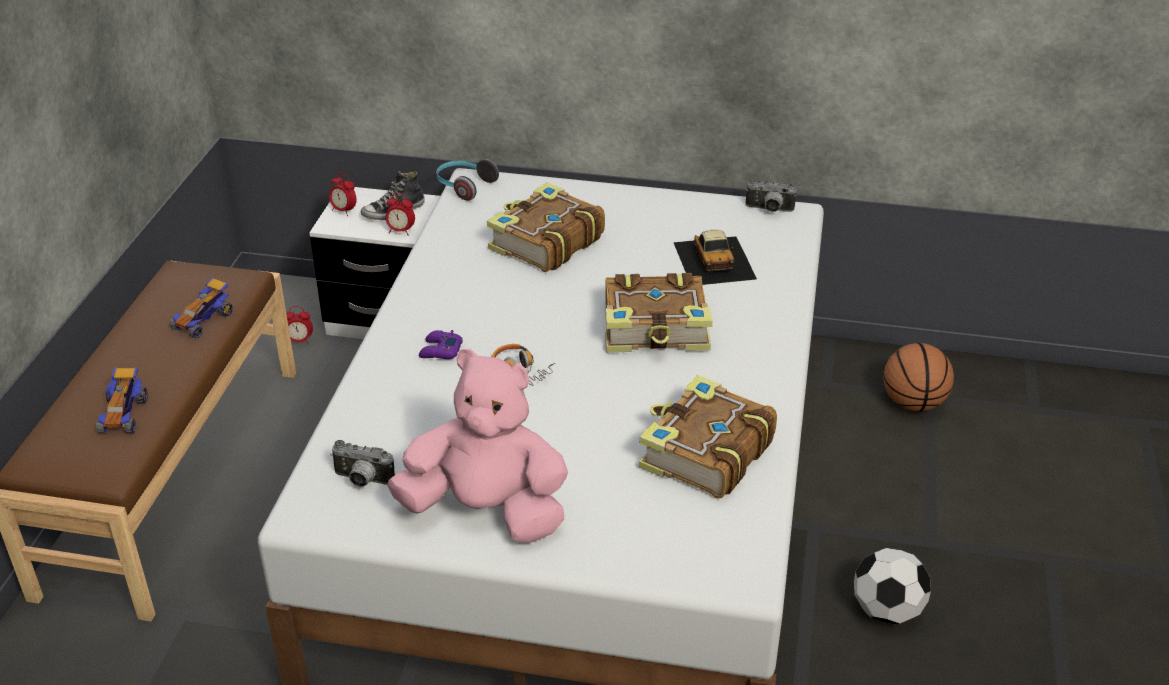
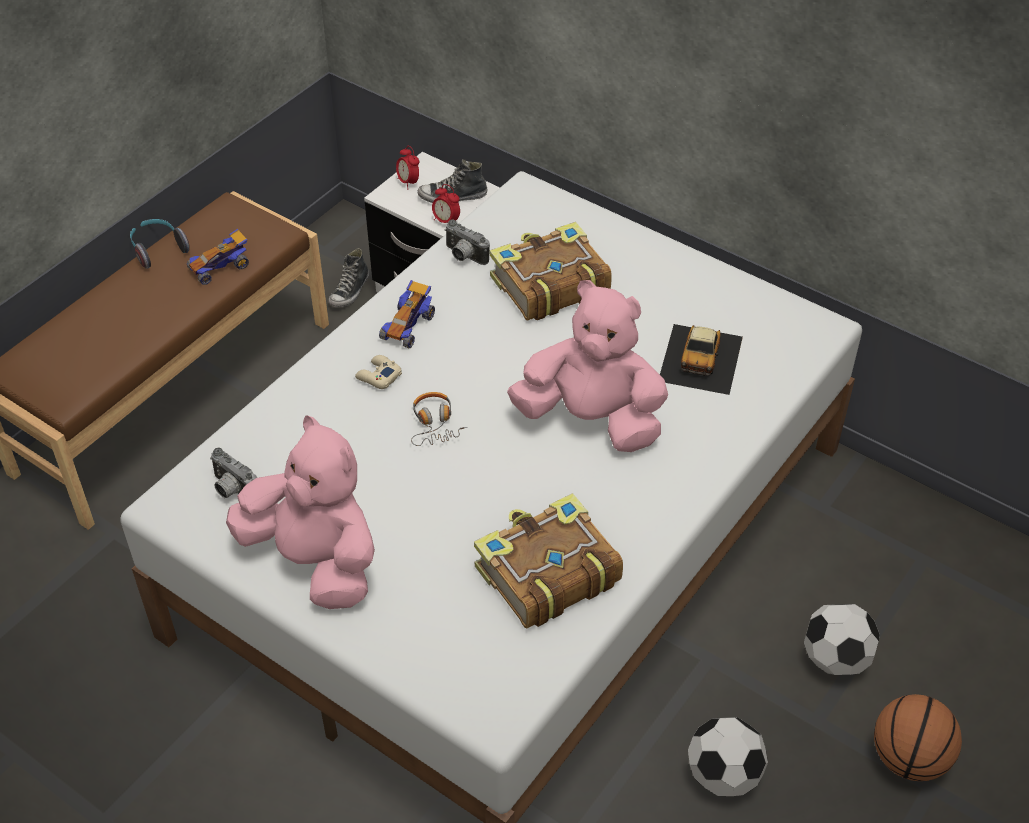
camera: 25 degrees right, 10 degrees up
toy car [96,367,148,433] -> toy car moved to [379,280,435,348]
alarm clock [287,306,313,345] -> shoe [329,248,369,308]
purple game controller [419,330,463,359] -> beige game controller [355,355,402,389]
headphones [436,159,499,201] -> headphones moved to [130,219,190,269]
book [605,273,713,352] -> pink plush toy [507,280,668,452]
camera [746,178,797,212] -> camera moved to [444,219,490,265]
basketball [883,343,954,411] -> basketball moved to [874,694,962,781]
none -> football [804,604,880,675]

